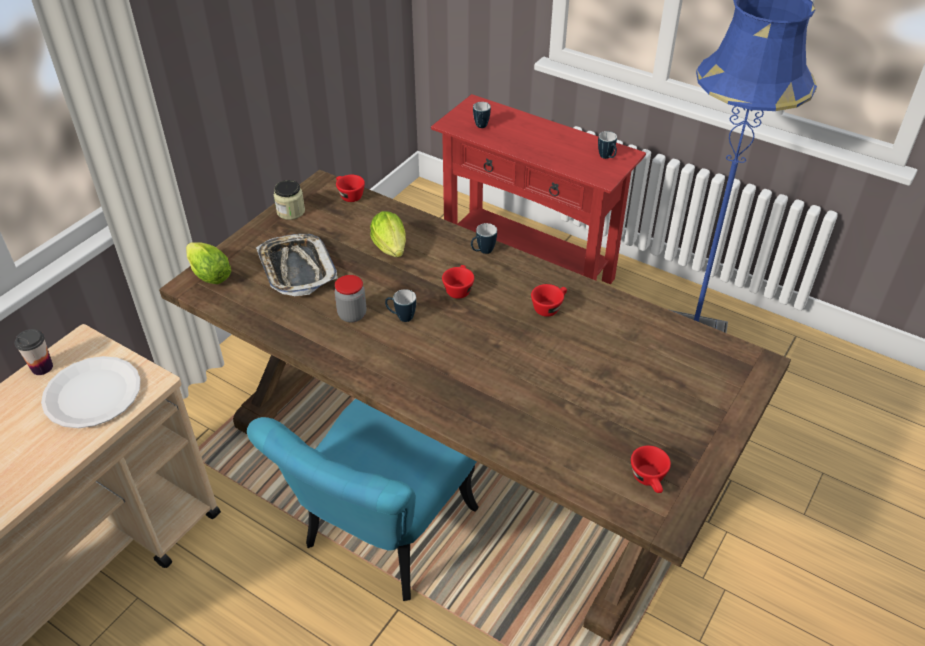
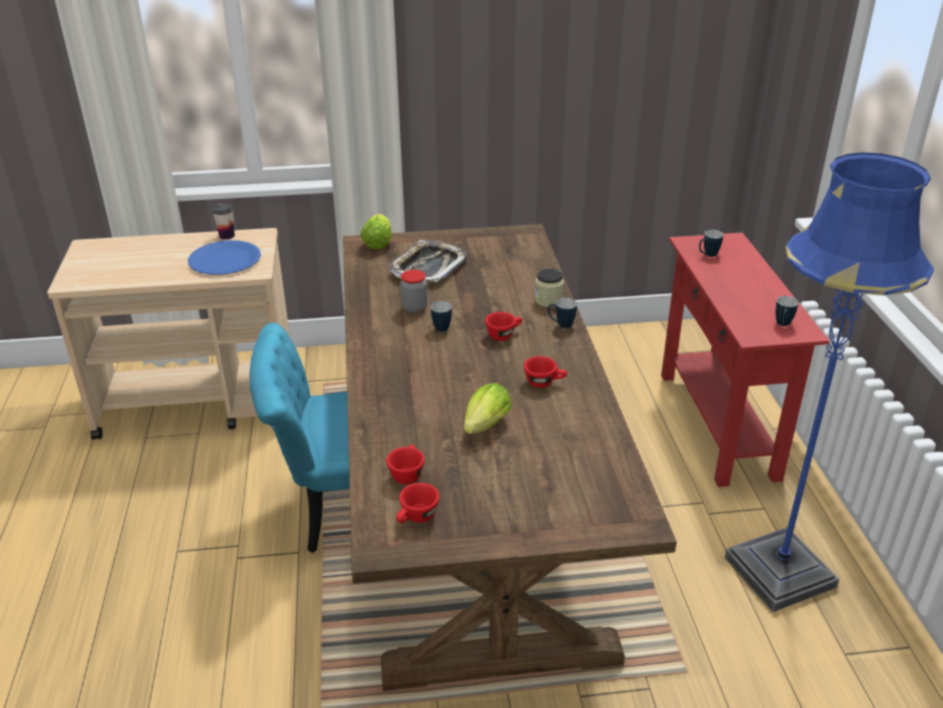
camera: 50 degrees right, 10 degrees down
white plate [41,356,141,428] -> blue plate [188,240,261,275]
jar [274,180,305,220] -> jar moved to [535,269,564,307]
red cup [336,175,365,202] -> red cup moved to [386,445,425,484]
lettuce [370,211,406,257] -> lettuce moved to [464,383,512,434]

